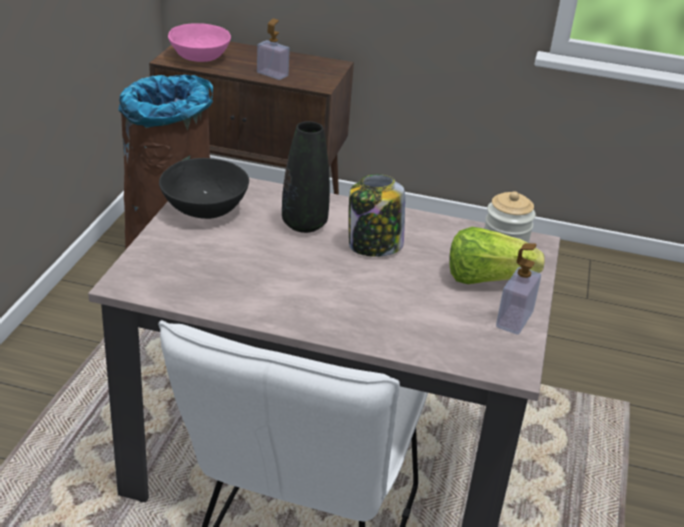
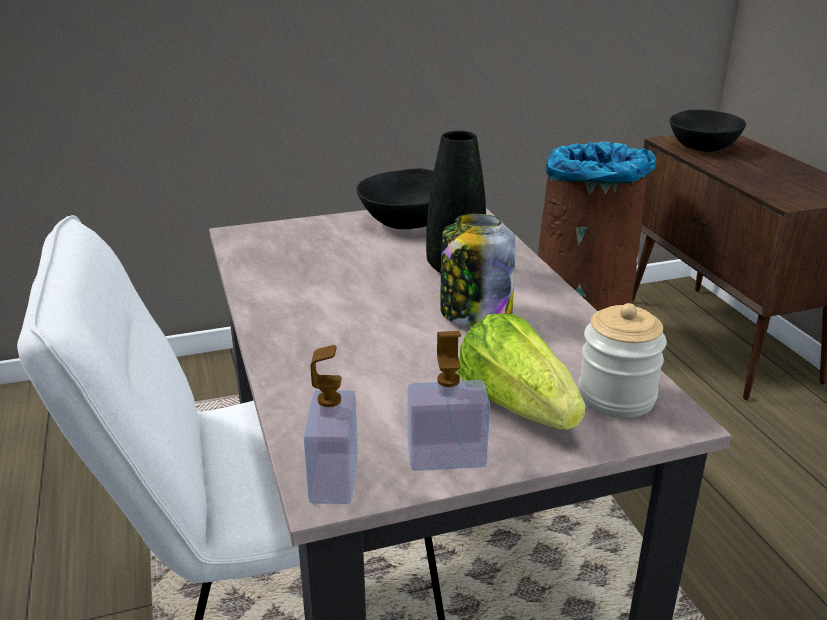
camera: 60 degrees right, 5 degrees down
pink bowl [168,23,231,62] -> black bowl [669,110,746,152]
soap dispenser [257,19,290,80] -> soap dispenser moved to [303,345,358,504]

